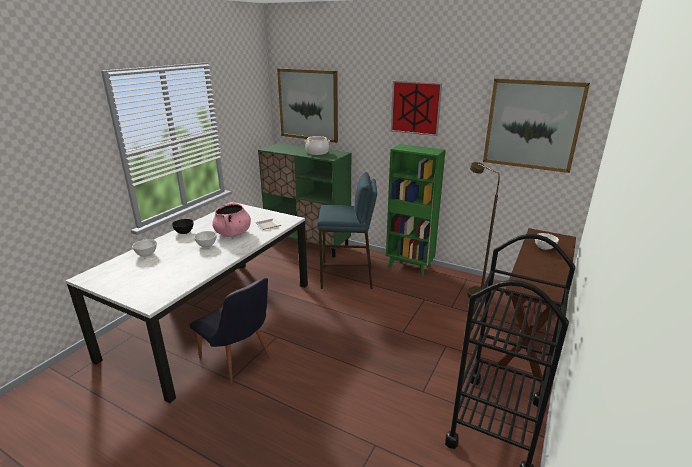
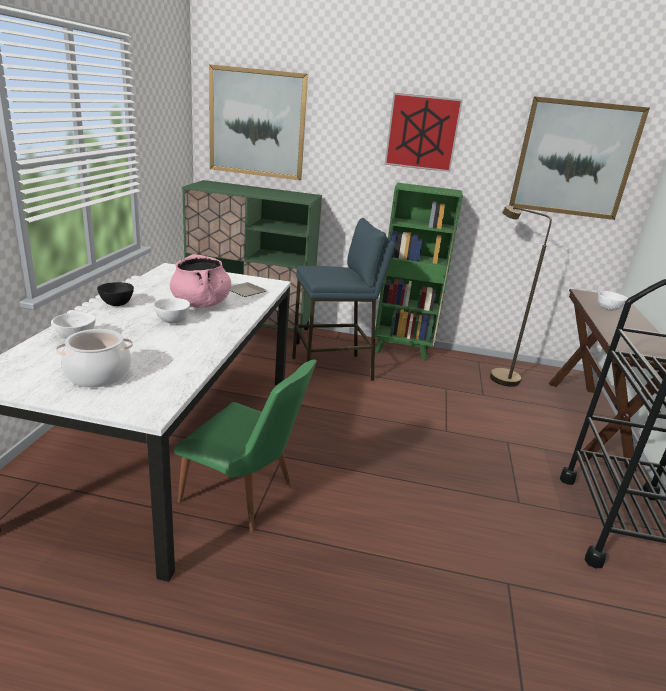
camera: 20 degrees left, 0 degrees up
black chair [190,278,271,383] -> green chair [174,360,317,532]
cooking pot [304,136,330,155] -> cooking pot moved to [56,329,133,388]

